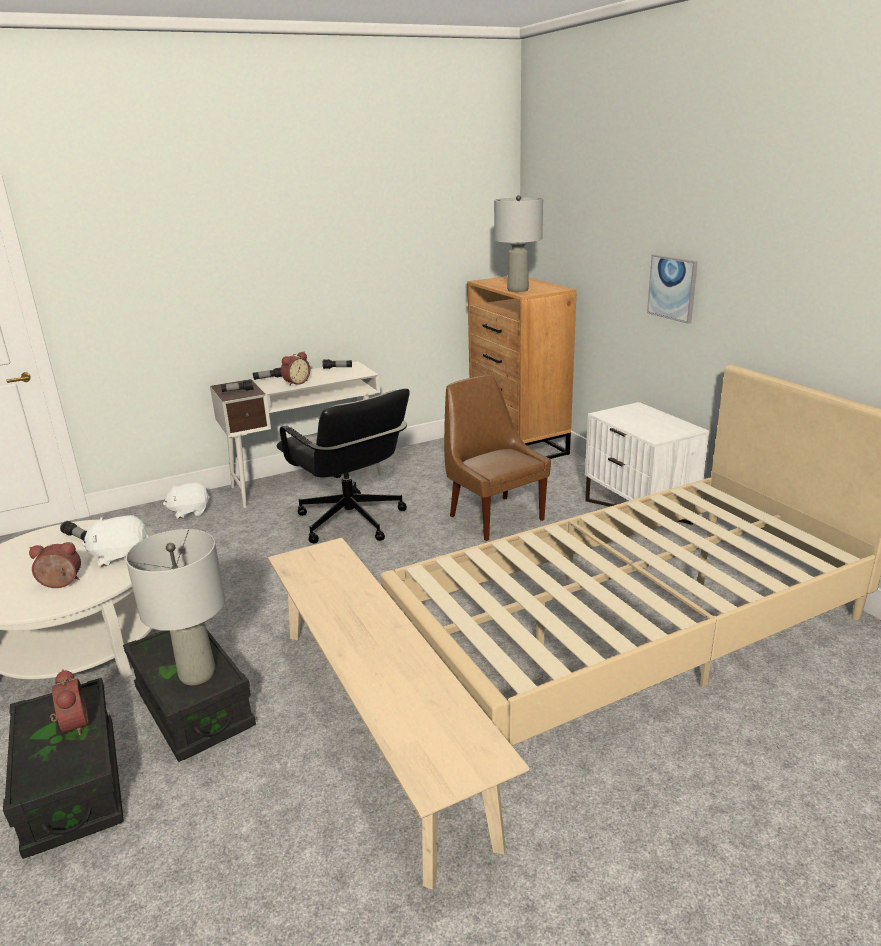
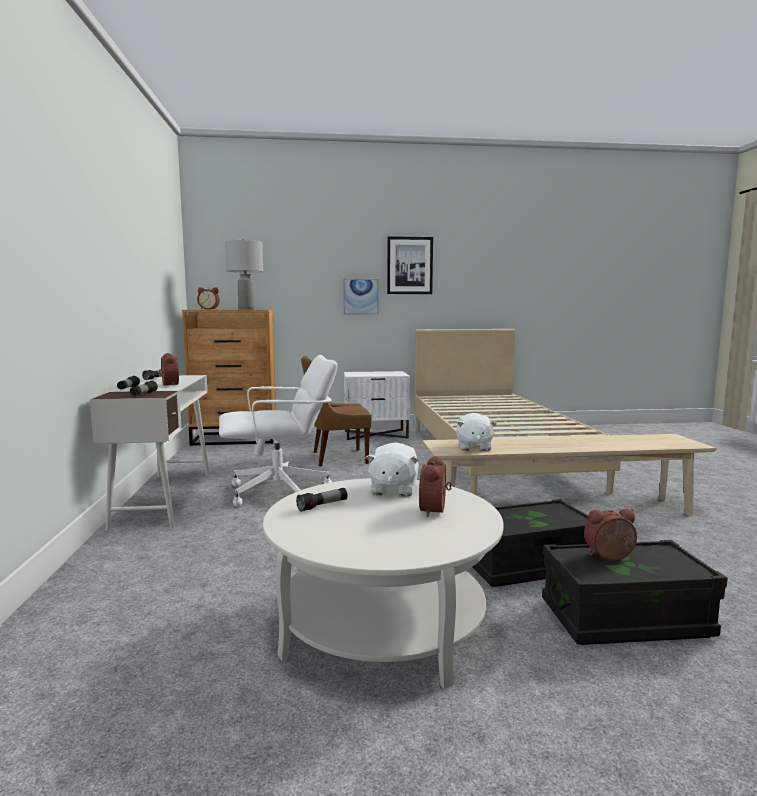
camera: 70 degrees left, 15 degrees down
grey table lamp [126,529,225,686] -> none
white plush toy [163,483,210,519] -> white plush toy moved to [456,413,497,451]
black office chair [276,388,410,543] -> white office chair [219,355,338,507]
none -> alarm clock [197,287,220,309]
none -> picture [387,236,433,294]

